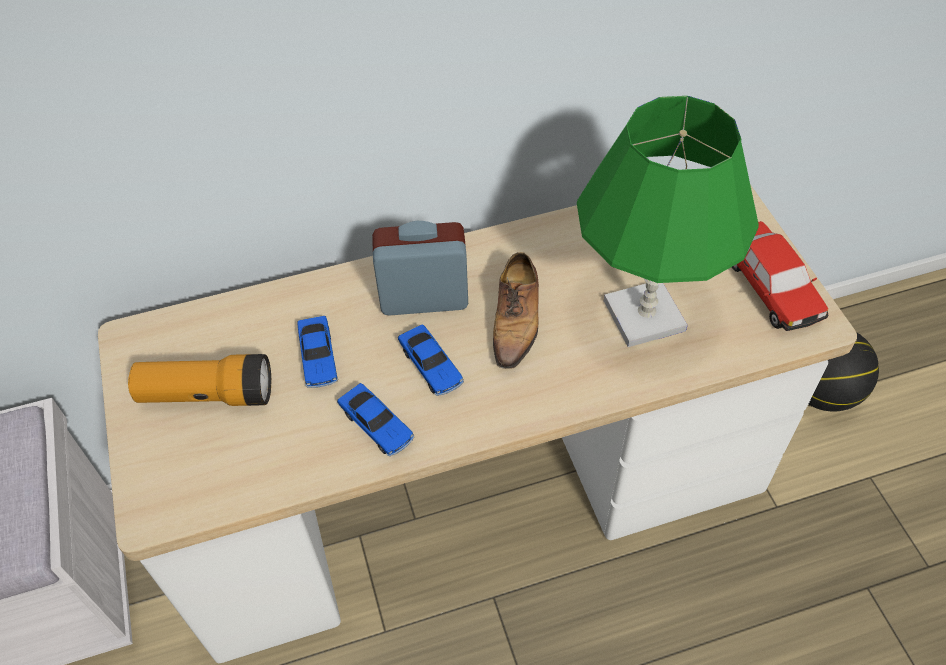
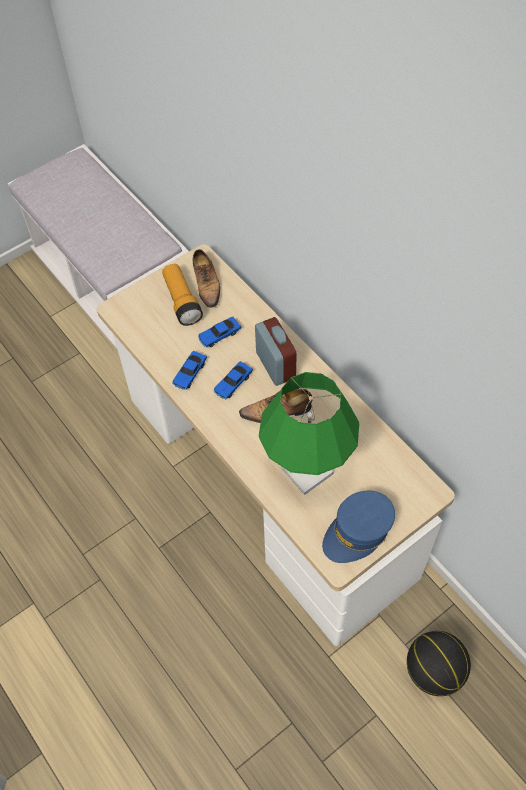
camera: 70 degrees right, 5 degrees up
toy car [732,221,828,331] -> blue cap [322,491,395,563]
none -> shoe [193,249,220,308]

